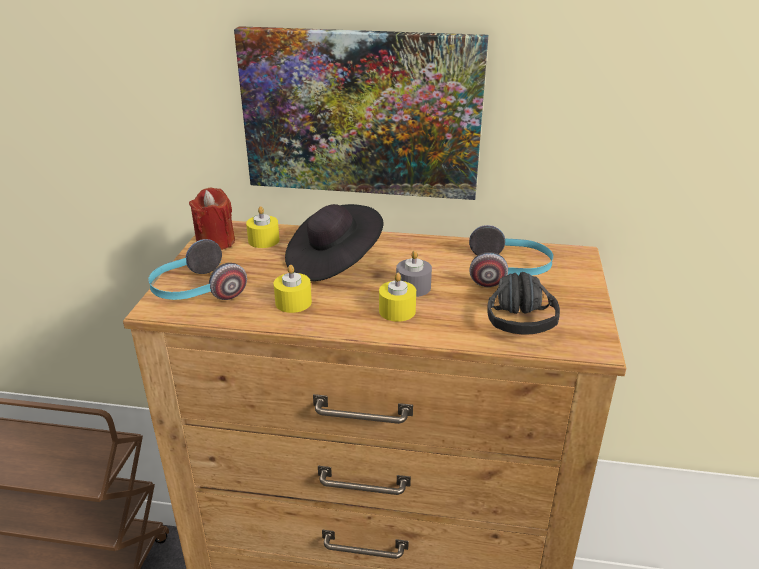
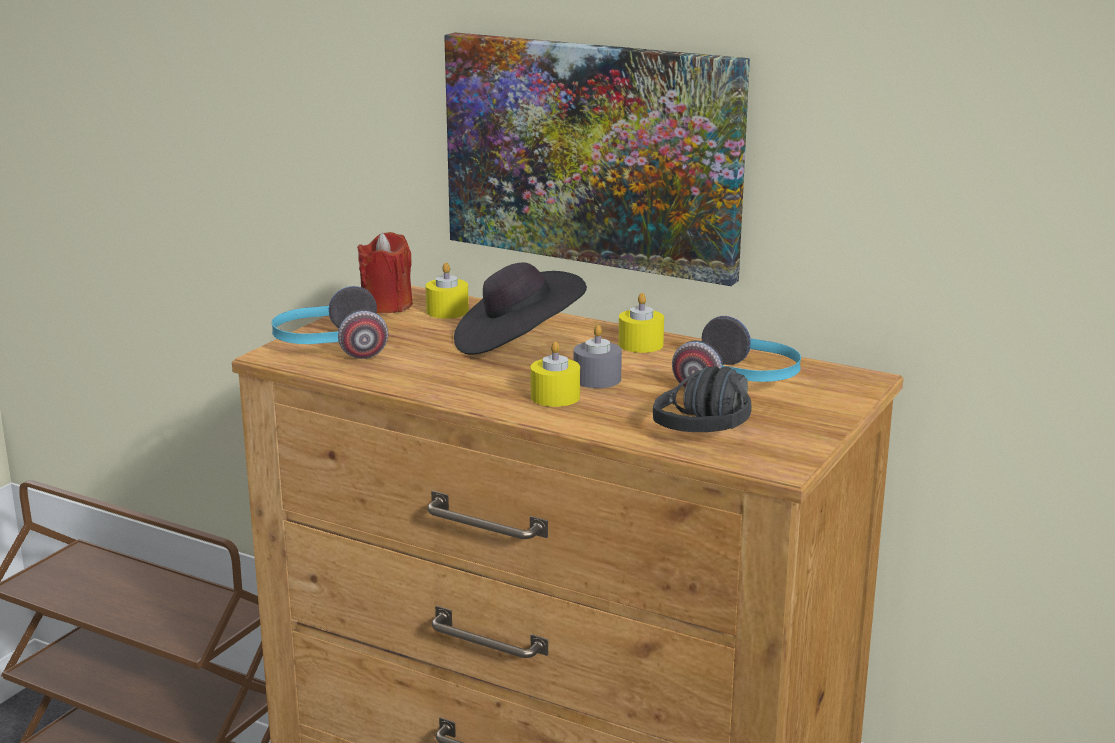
camera: 20 degrees right, 10 degrees down
yellow candle [273,265,312,313] -> yellow candle moved to [618,293,664,353]

